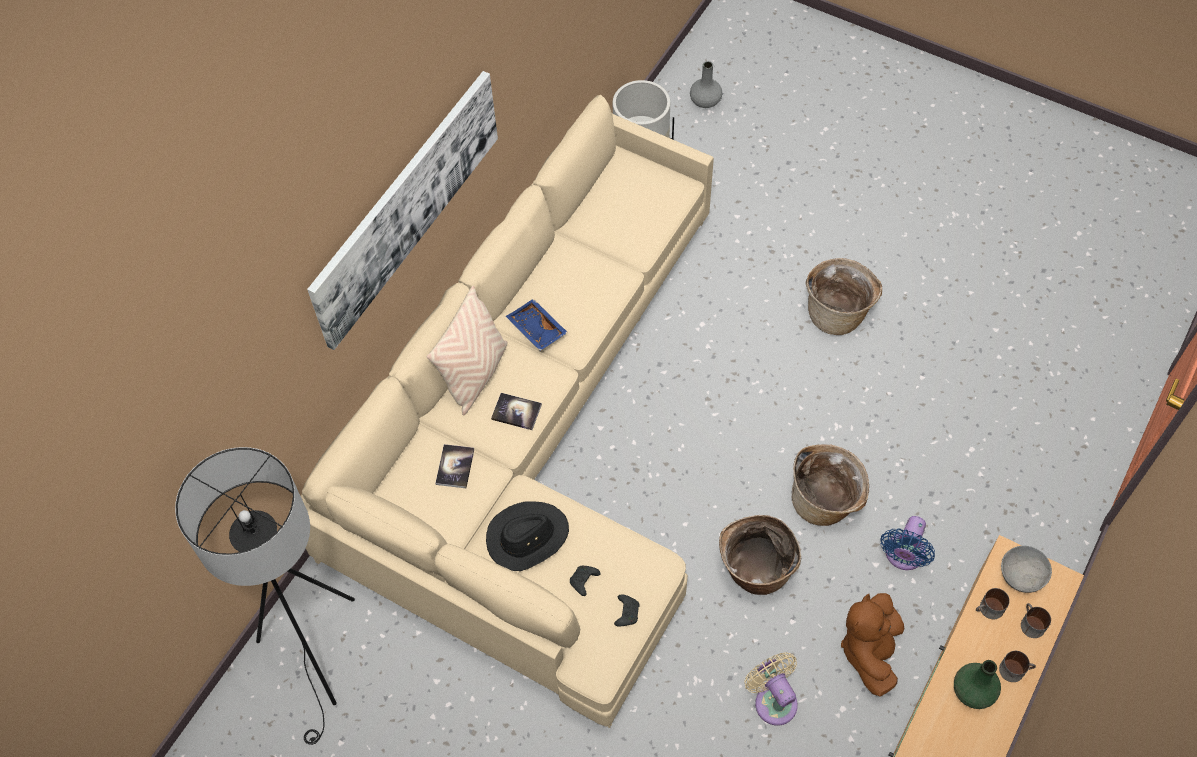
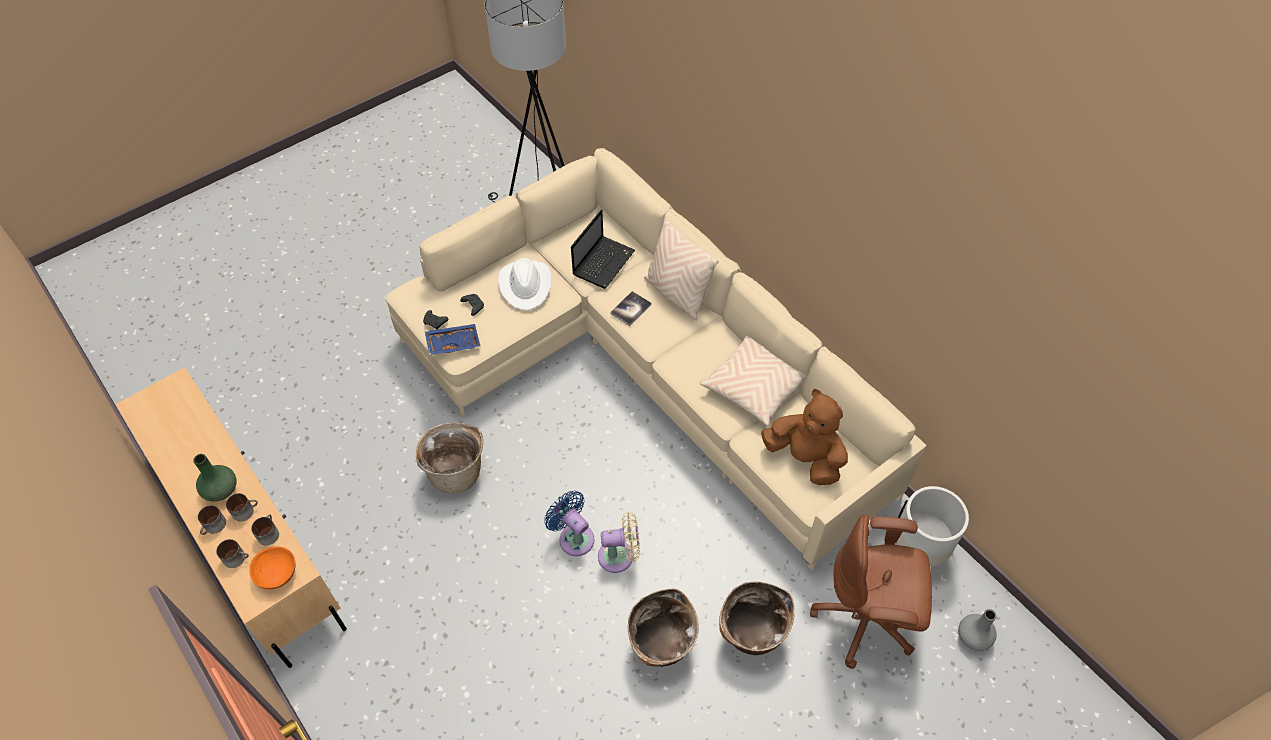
camera: 110 degrees right, 5 degrees down
picture [307,71,498,350] -> none
book [435,444,474,488] -> laptop [571,209,635,289]
black hat [486,501,569,571] -> white hat [498,258,551,310]
blue tray [506,299,568,351] -> blue tray moved to [424,324,481,355]
beige fan [744,652,798,725] -> beige fan moved to [598,512,640,573]
basket [792,444,869,526] -> basket moved to [719,581,795,655]
brown plush toy [841,593,905,697] -> brown plush toy moved to [761,389,848,485]
blue fan [881,516,935,570] -> blue fan moved to [544,491,594,556]
grey bowl [1001,546,1052,593] -> orange bowl [249,546,296,590]
none -> mug [226,493,258,522]
none -> beige pillow [700,336,807,426]
none -> brown office chair [810,514,932,669]

